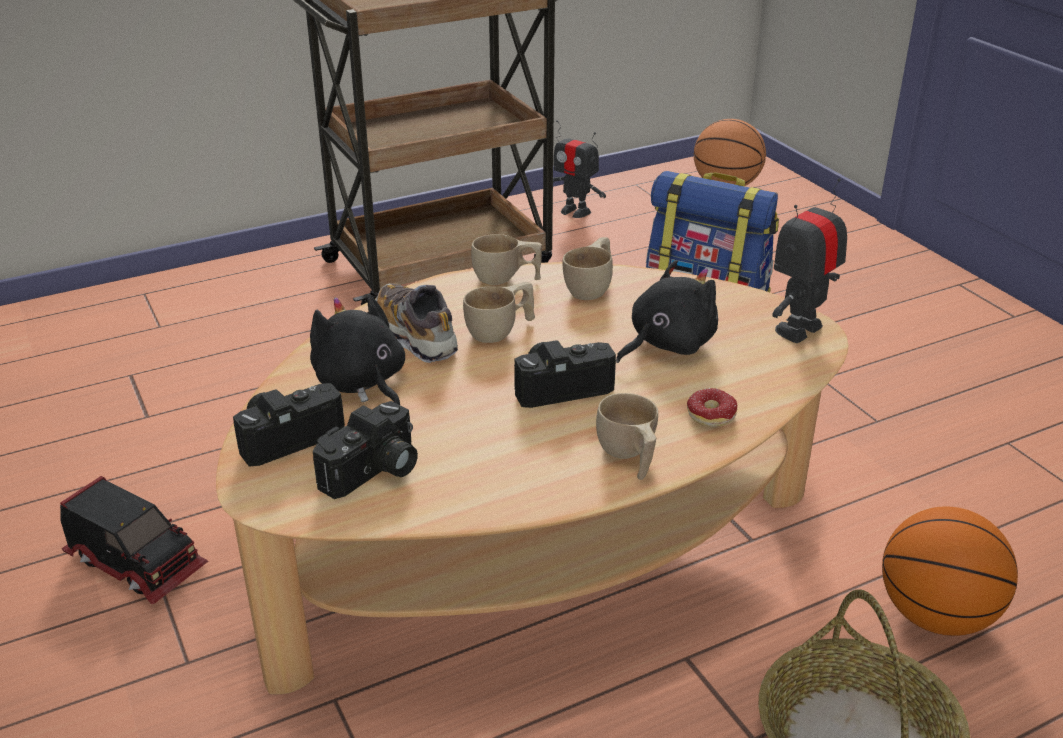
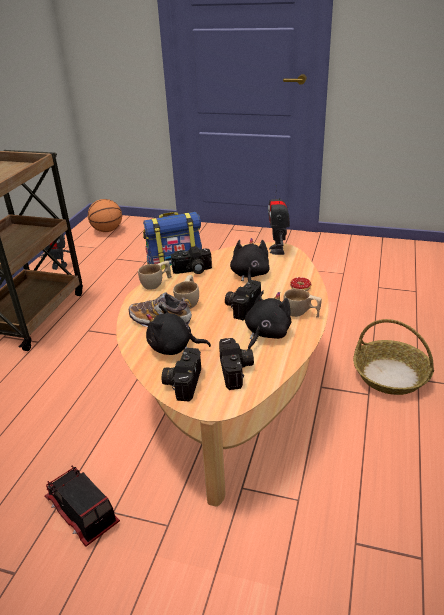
camera: 45 degrees left, 0 degrees up
toy truck [60,476,208,604] -> toy truck turned 120 degrees counterclockwise [44,466,120,547]
beige cup [563,237,613,300] -> camera [171,246,212,274]
basketball [882,507,1018,636] -> none
none -> black plush toy [245,291,291,349]

